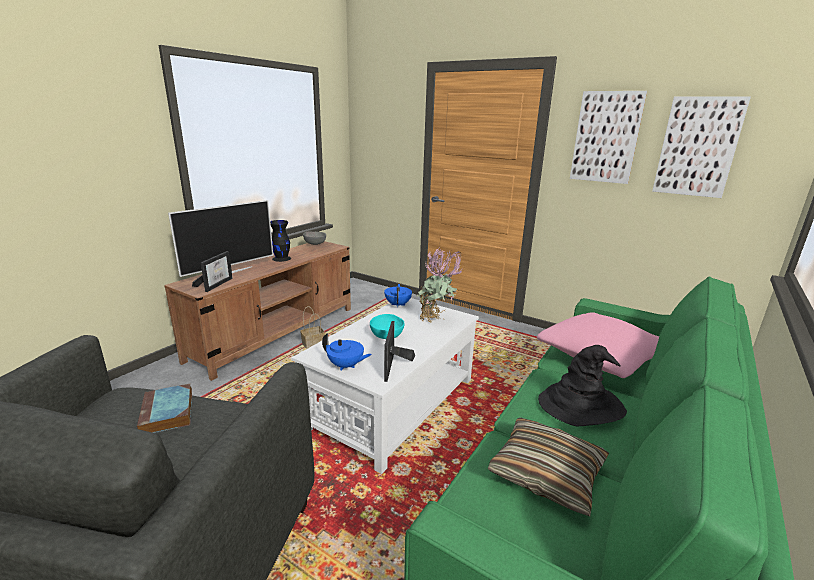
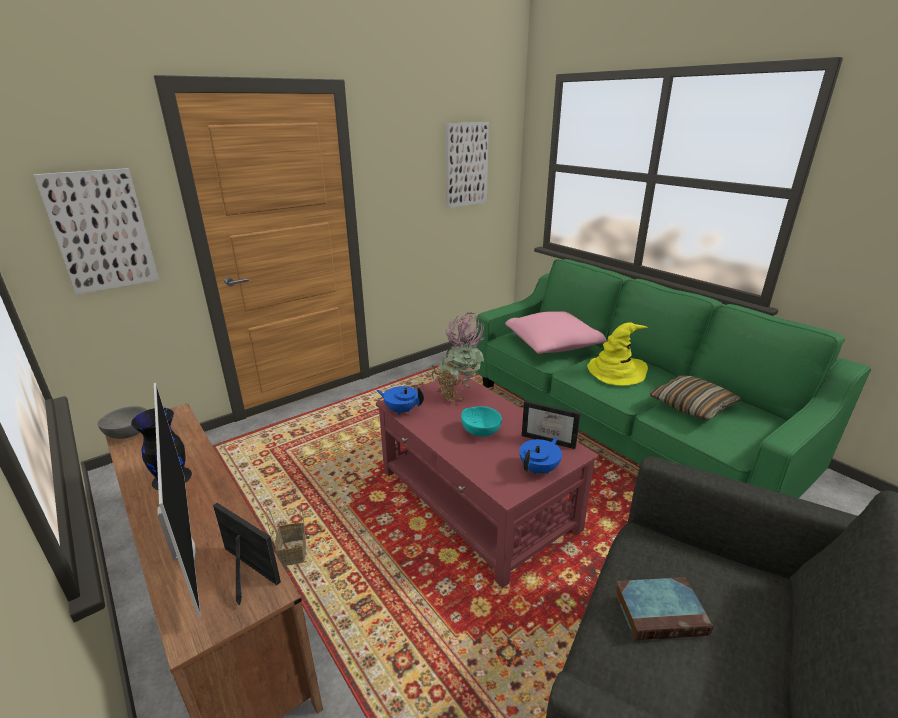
camera: 70 degrees left, 5 degrees up
white coffee table [292,298,479,474] -> red coffee table [376,374,599,588]
black hat [538,345,627,426] -> yellow hat [587,322,648,385]
picture [570,91,647,184] -> picture moved to [34,168,159,295]

